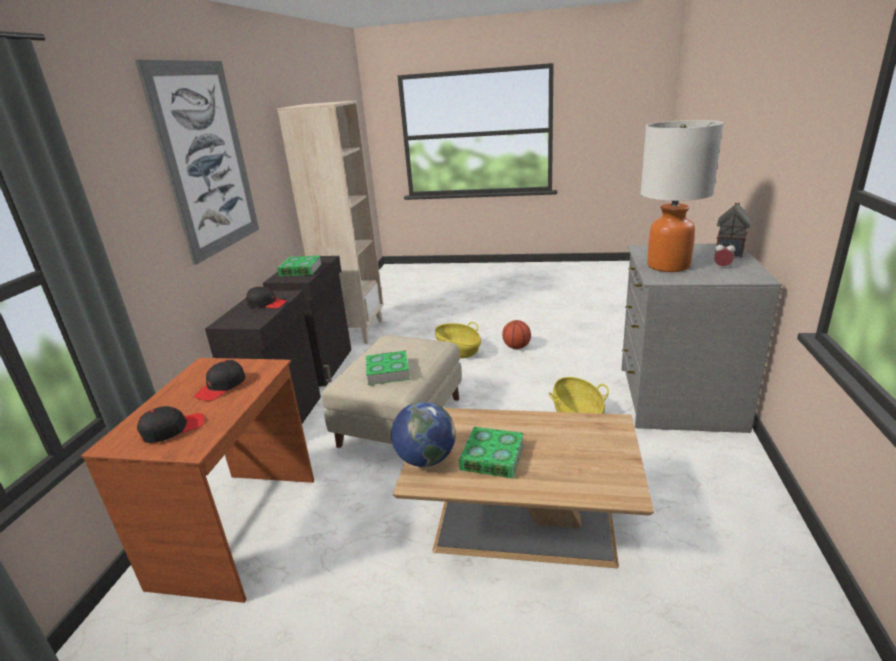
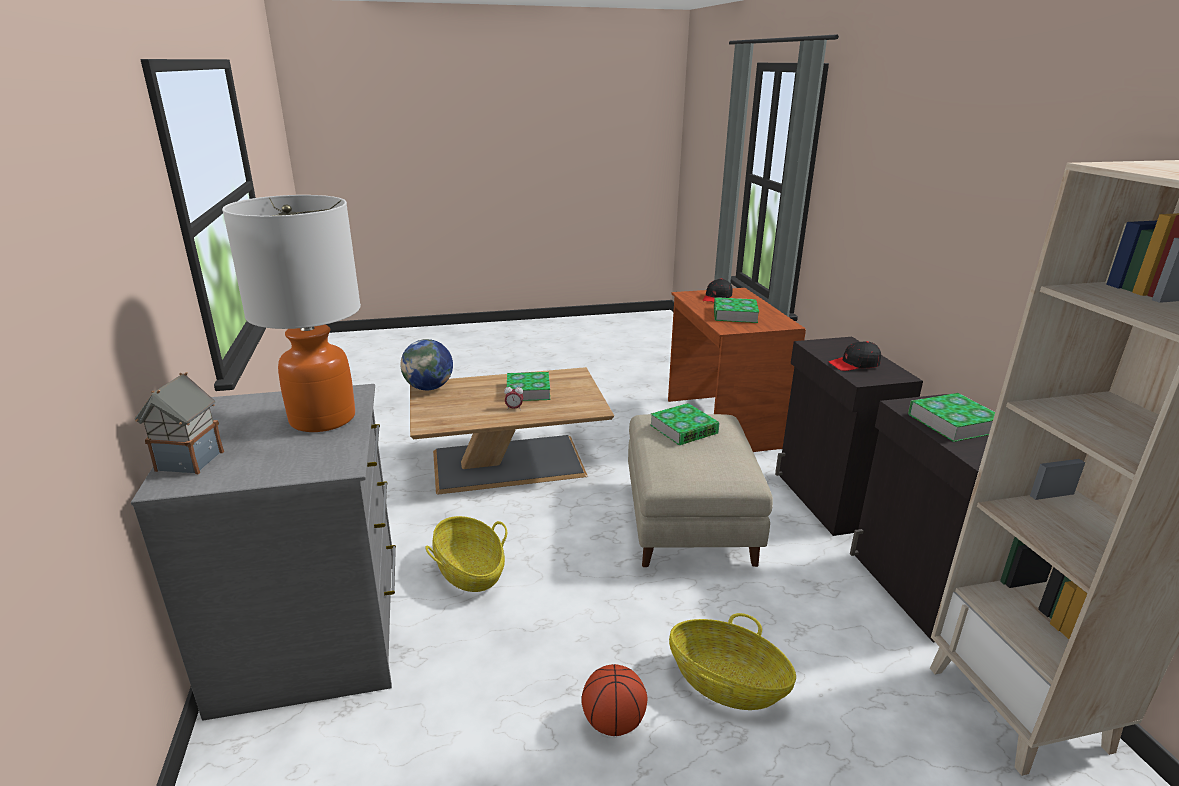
camera: 155 degrees right, 0 degrees up
picture [135,60,259,265] -> none
black cap [194,360,245,401] -> book [714,297,759,323]
globe [391,401,456,467] -> globe moved to [400,339,453,390]
alarm clock [714,242,735,267] -> alarm clock moved to [504,384,523,410]

